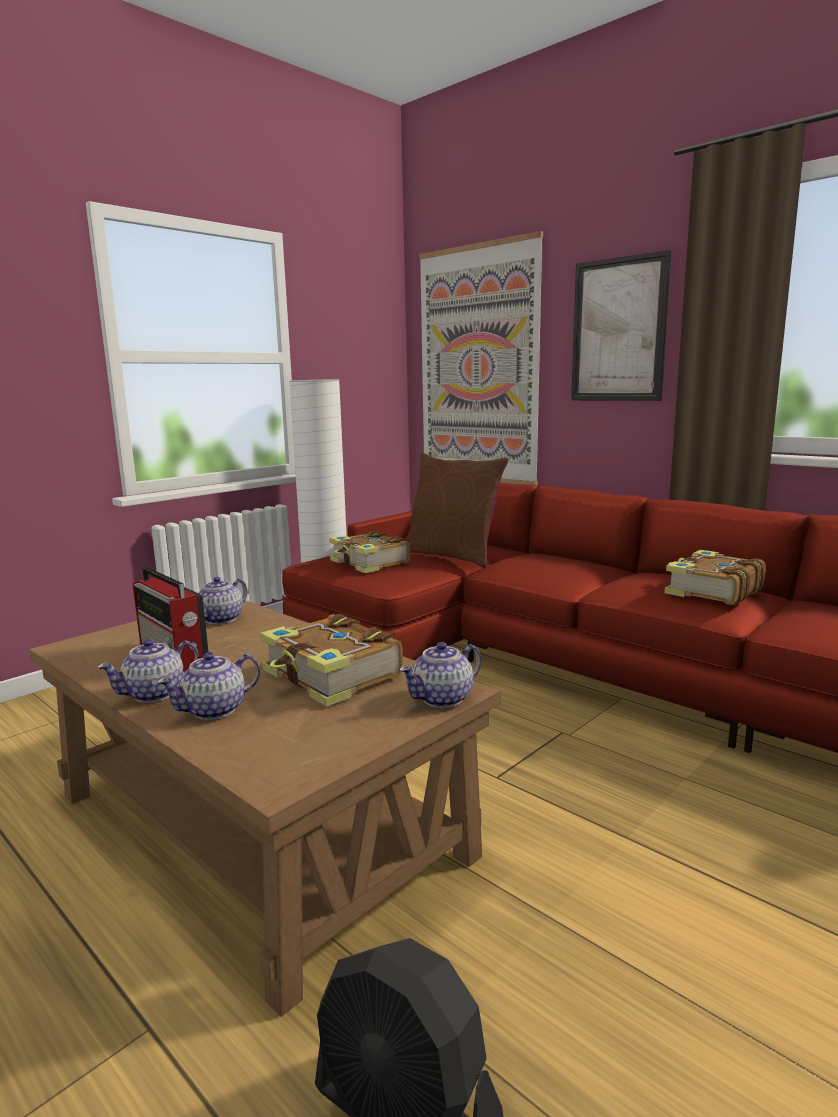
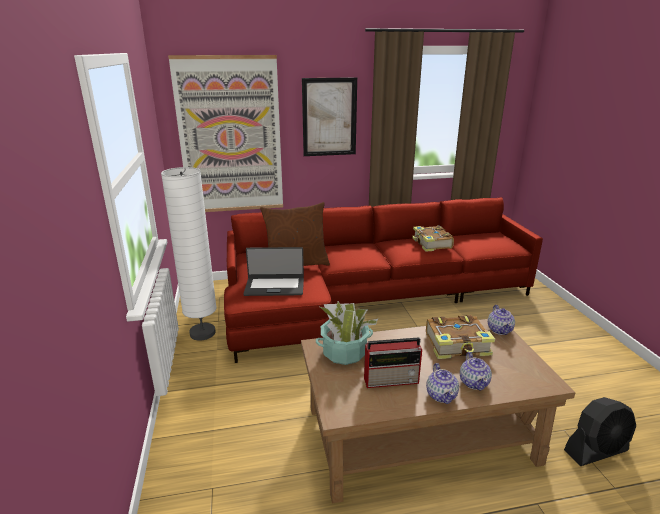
camera: 55 degrees left, 10 degrees up
teapot [198,577,248,624] -> potted plant [316,301,378,365]
book [329,531,410,573] -> laptop [243,247,304,296]

